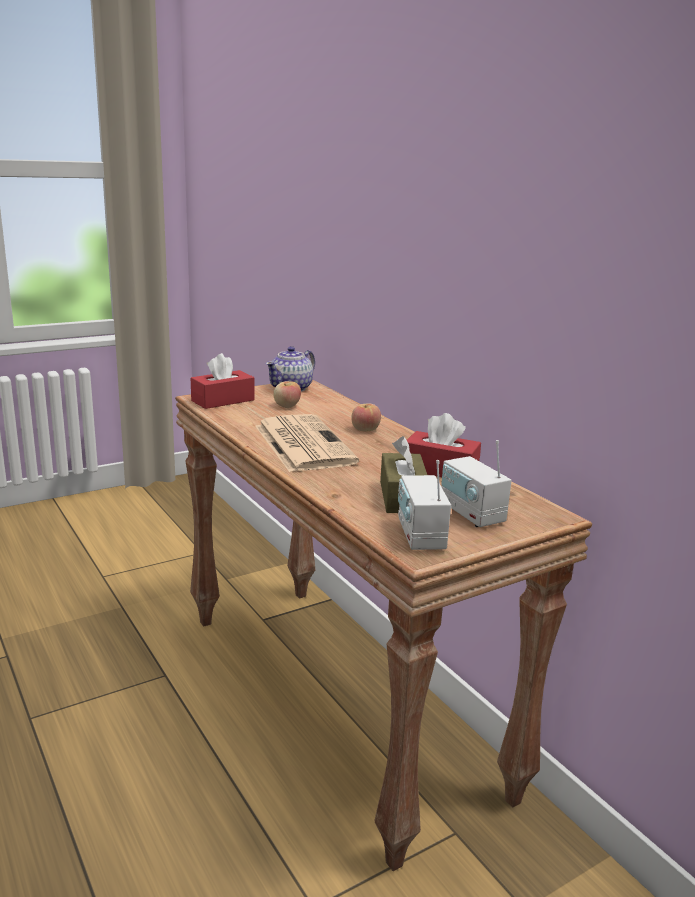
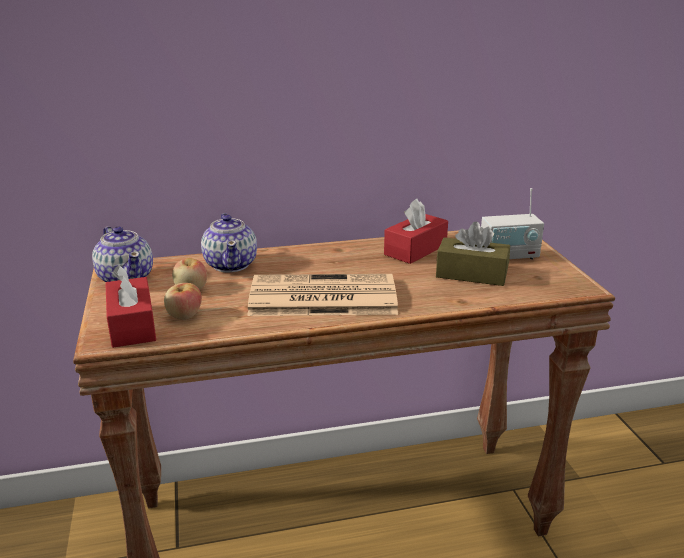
camera: 70 degrees left, 5 degrees up
apple [351,403,381,431] -> apple moved to [164,283,202,320]
radio [398,460,451,550] -> none
none -> teapot [201,213,257,272]

